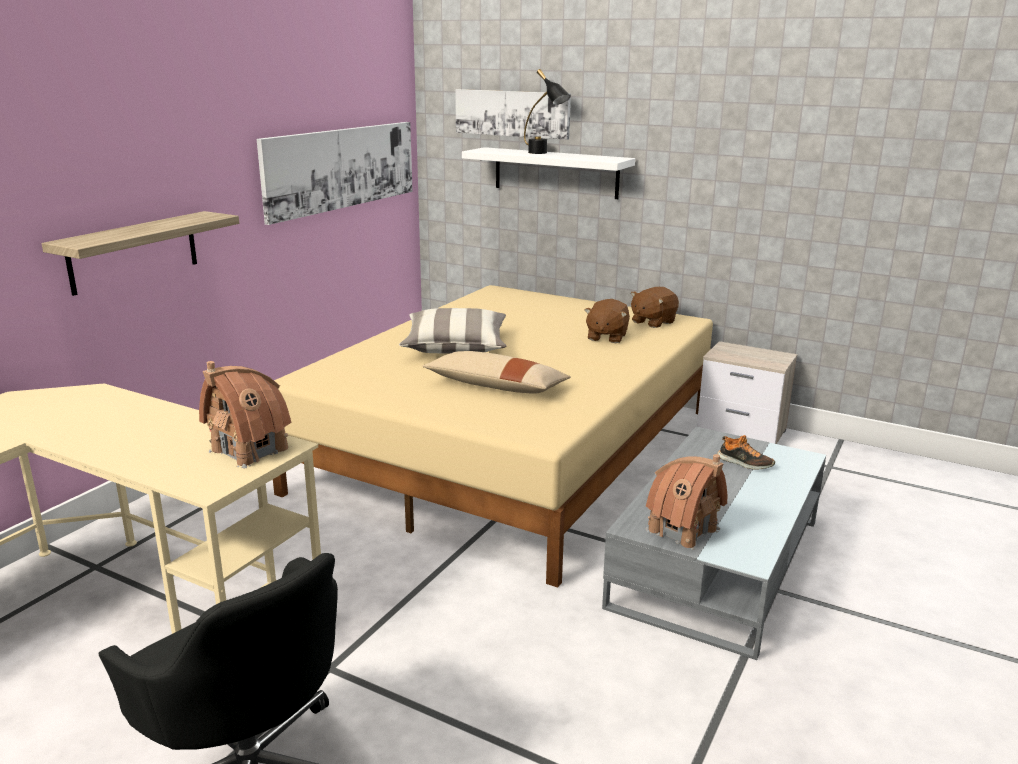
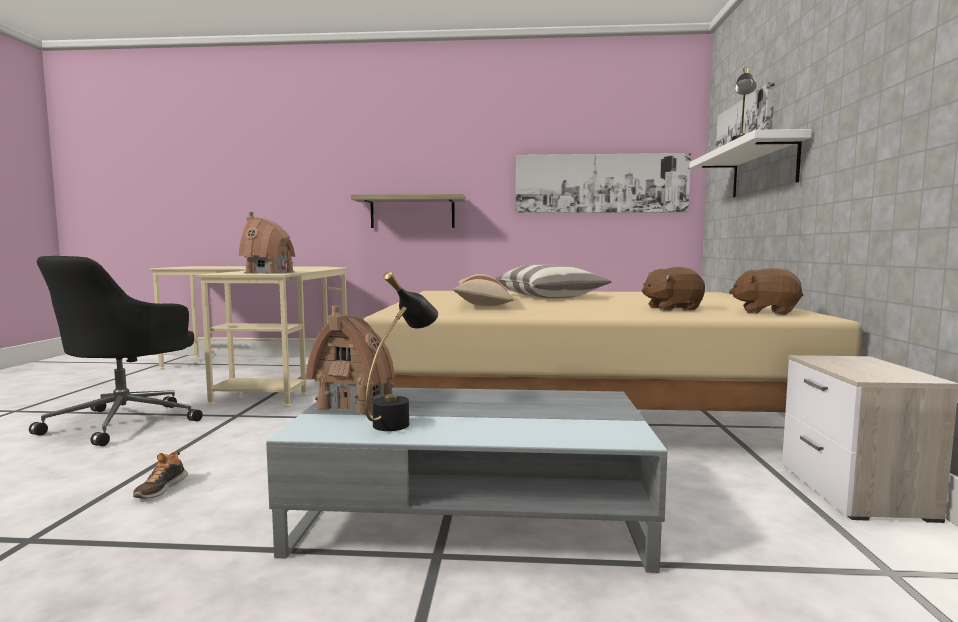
camera: 65 degrees right, 15 degrees down
shoe [717,435,775,469] -> shoe moved to [133,451,188,499]
none -> black table lamp [365,271,438,431]

